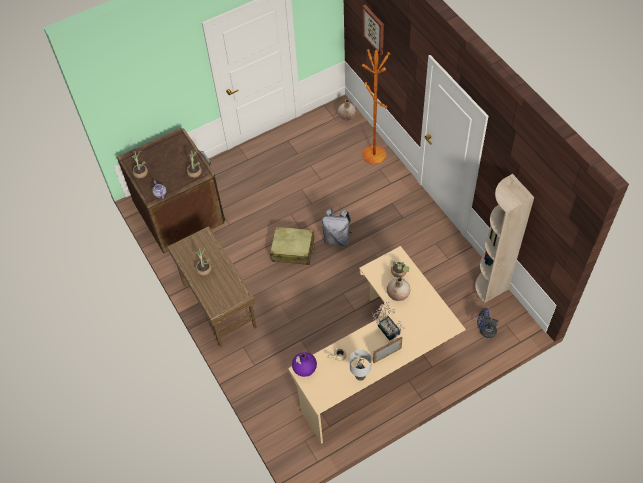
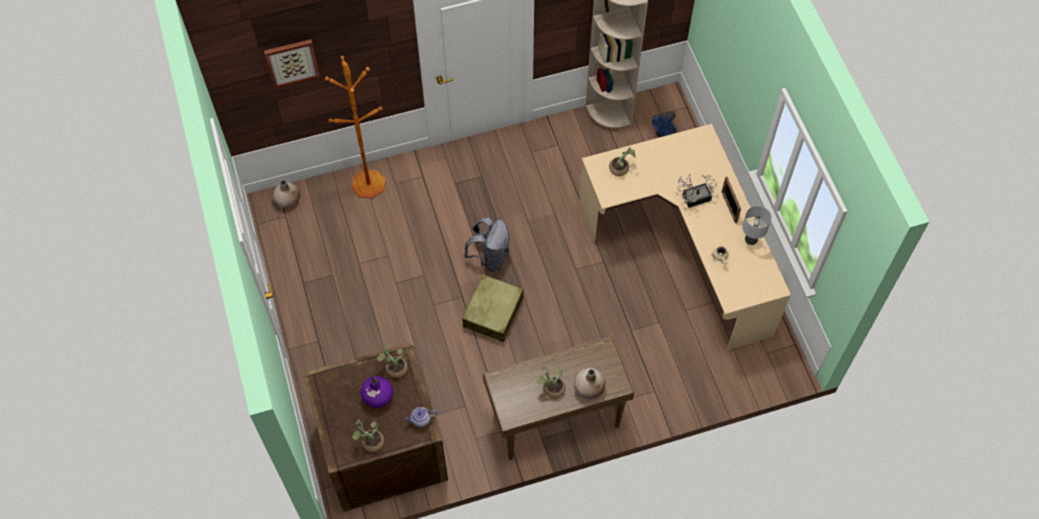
camera: 80 degrees left, 5 degrees up
purple vase [292,352,317,377] -> purple vase moved to [361,376,393,408]
beige vase [387,277,410,301] -> beige vase moved to [574,368,606,399]

